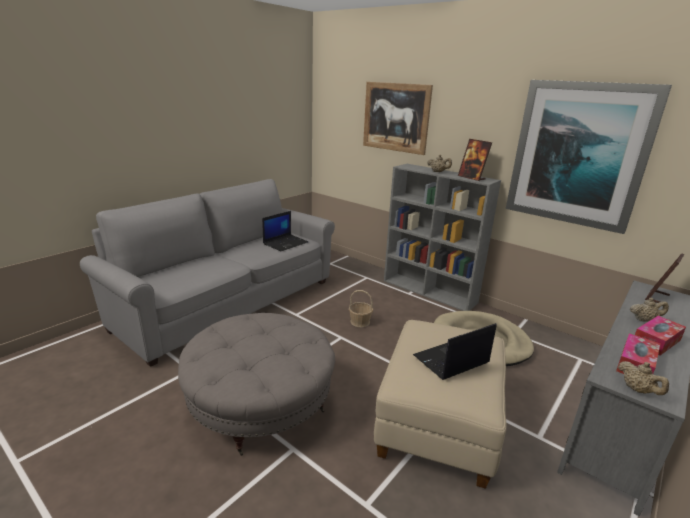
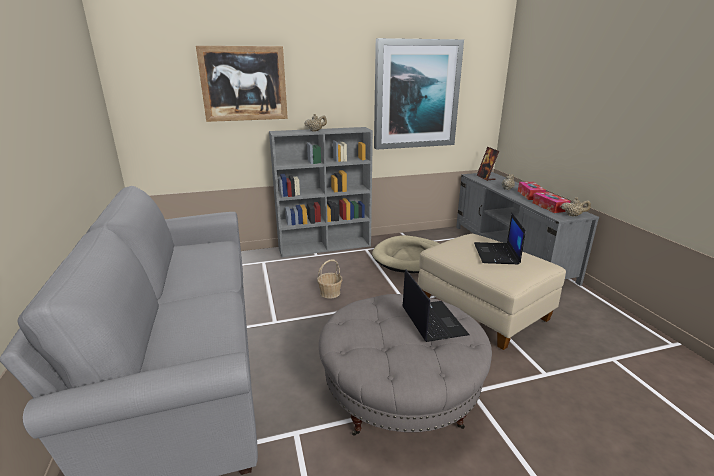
camera: 55 degrees left, 0 degrees up
laptop [262,211,308,251] -> laptop moved to [402,269,470,342]
picture frame [458,139,492,181] -> none

